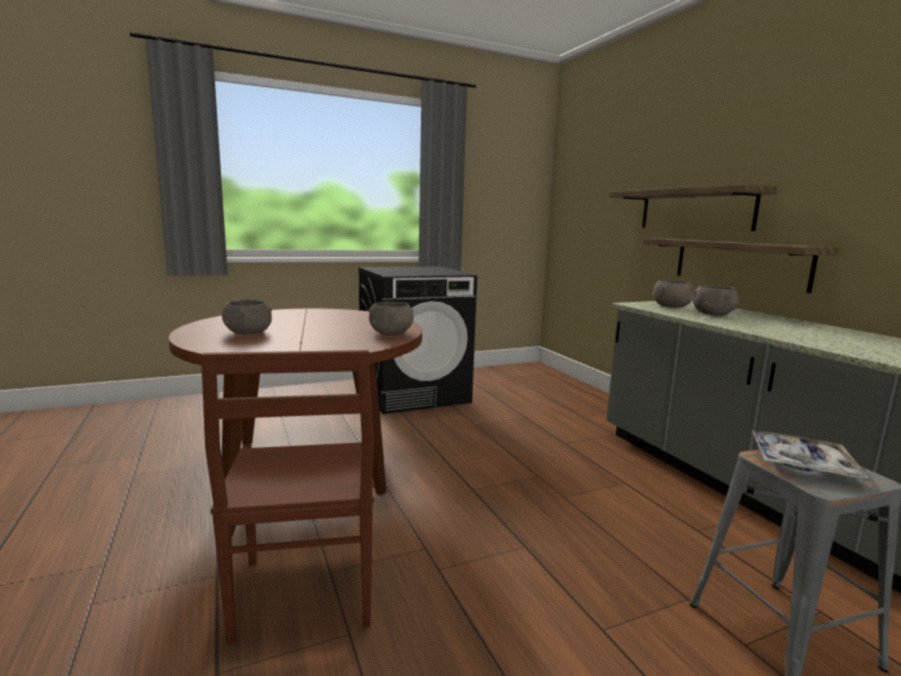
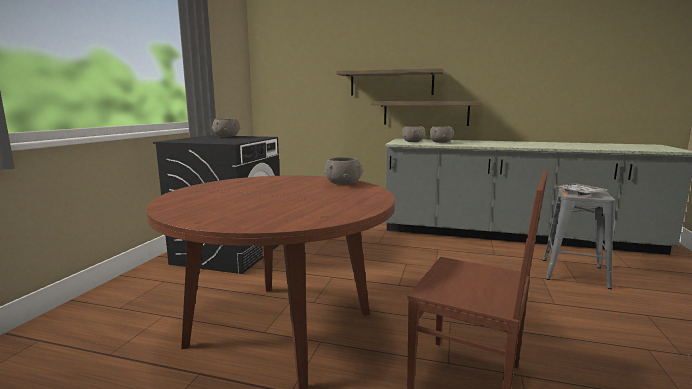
camera: 50 degrees left, 0 degrees up
grey bowl [222,300,272,335] -> grey bowl moved to [212,119,241,137]

